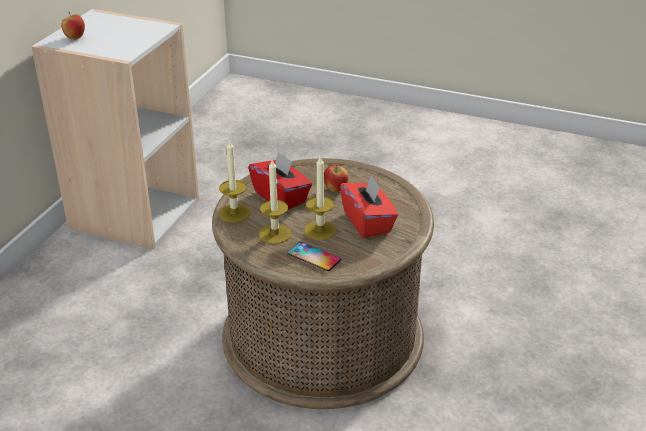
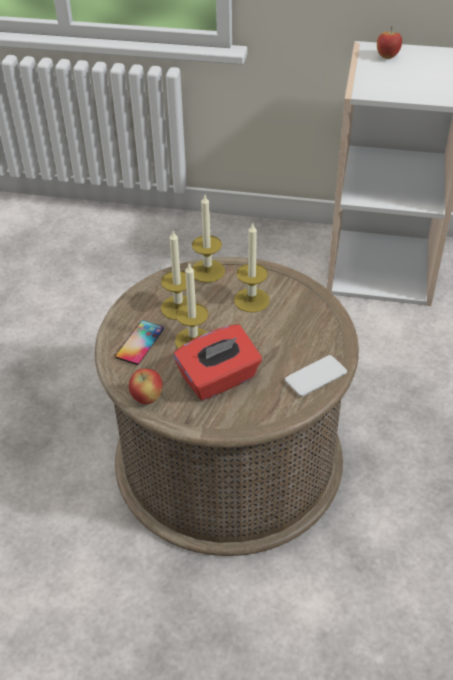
camera: 80 degrees right, 10 degrees up
red tissue box [248,151,312,210] -> candle [234,222,270,313]
apple [324,165,348,192] -> apple moved to [129,368,163,404]
none -> phone [285,355,347,396]

